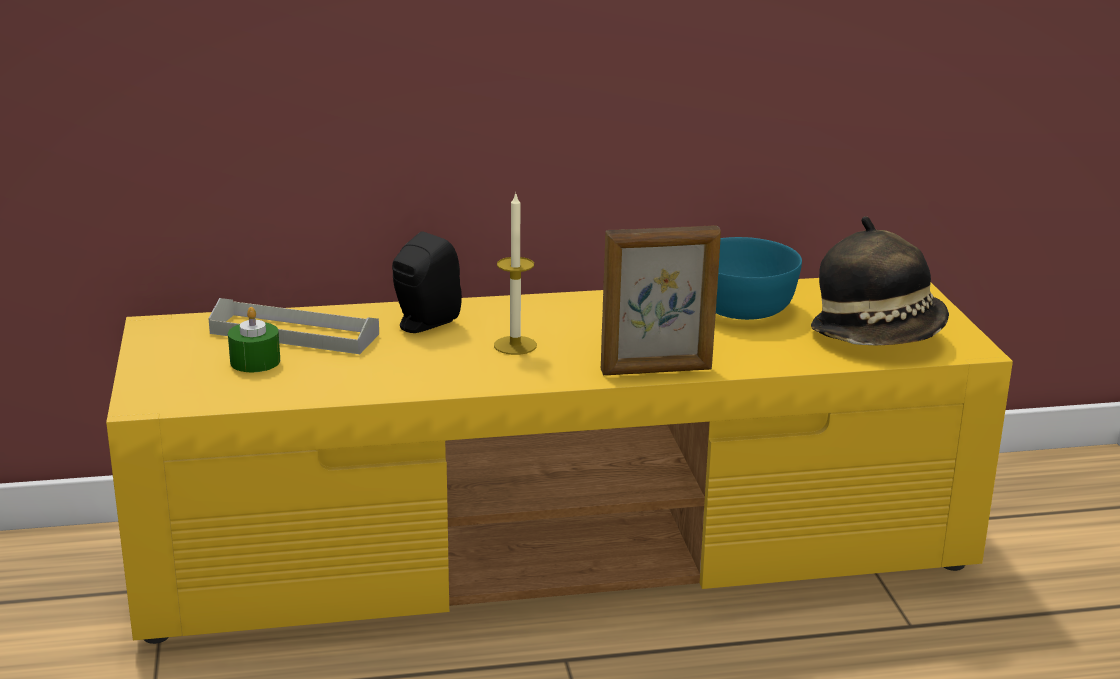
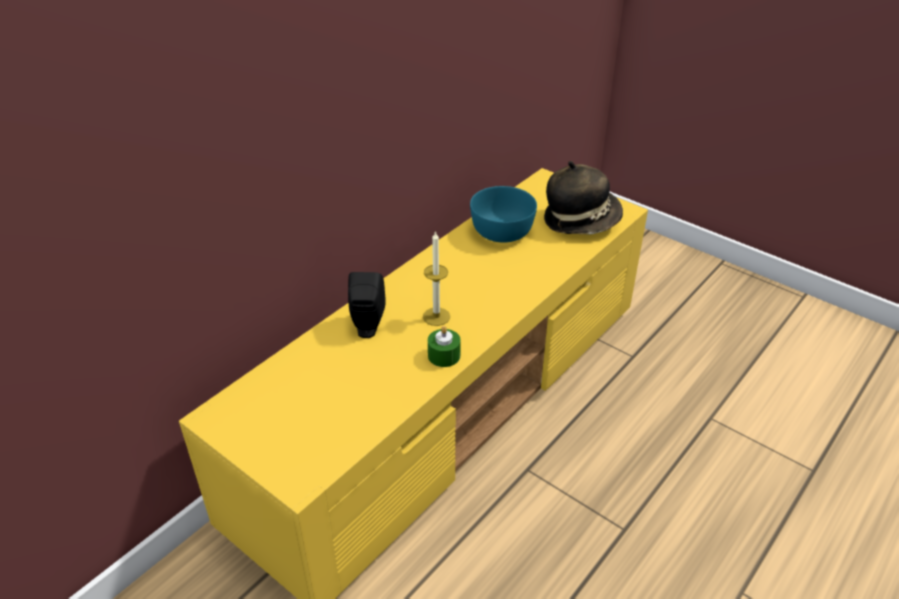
camera: 40 degrees left, 15 degrees up
grey tray [208,298,379,354] -> none
green candle [228,307,280,372] -> green candle moved to [428,326,461,367]
picture frame [601,225,721,375] -> none

